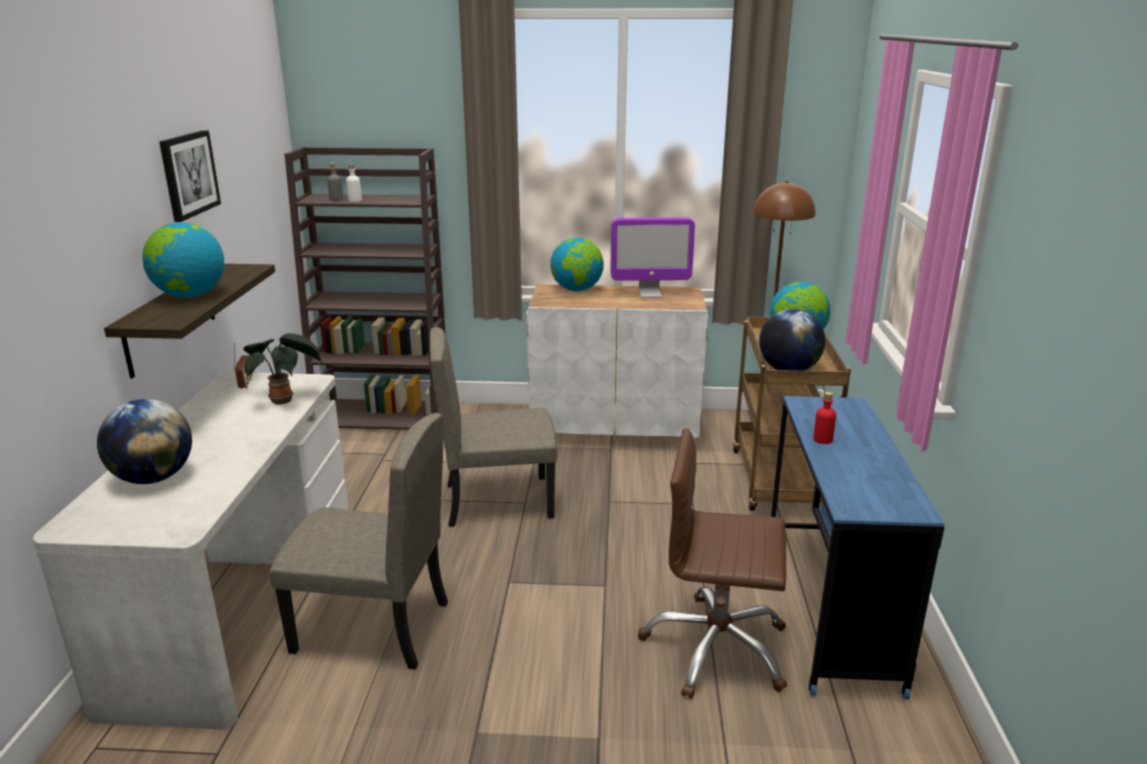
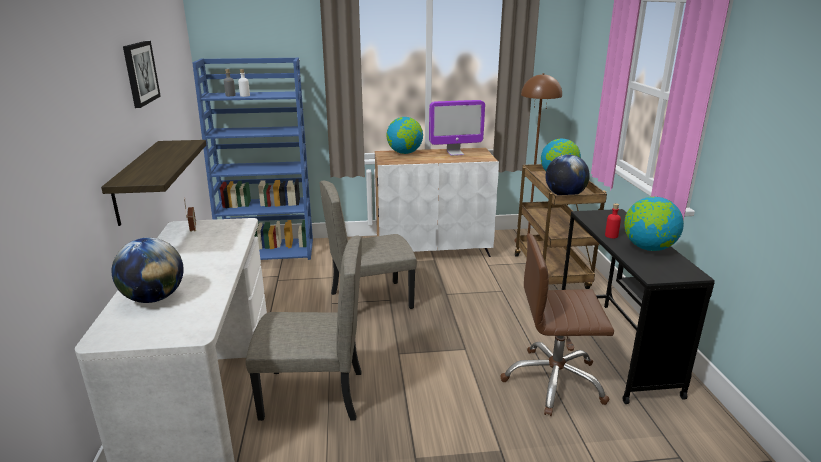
camera: 10 degrees left, 0 degrees up
globe [143,222,224,298] -> globe moved to [624,197,684,251]
potted plant [244,333,323,405] -> none
brown bookcase [285,147,446,430] -> blue bookcase [192,57,313,260]
blue desk [771,396,945,699] -> black desk [562,209,715,404]

